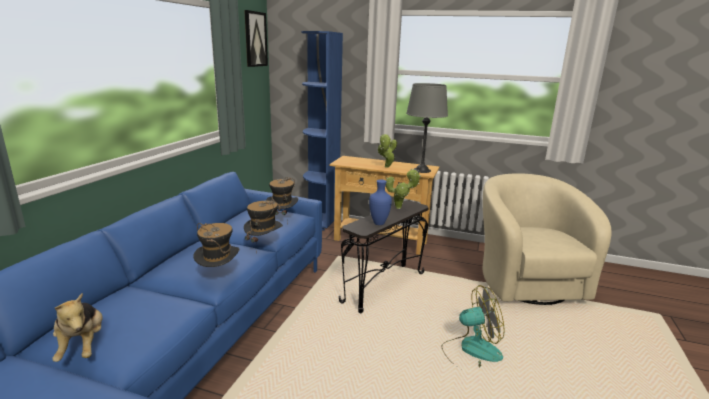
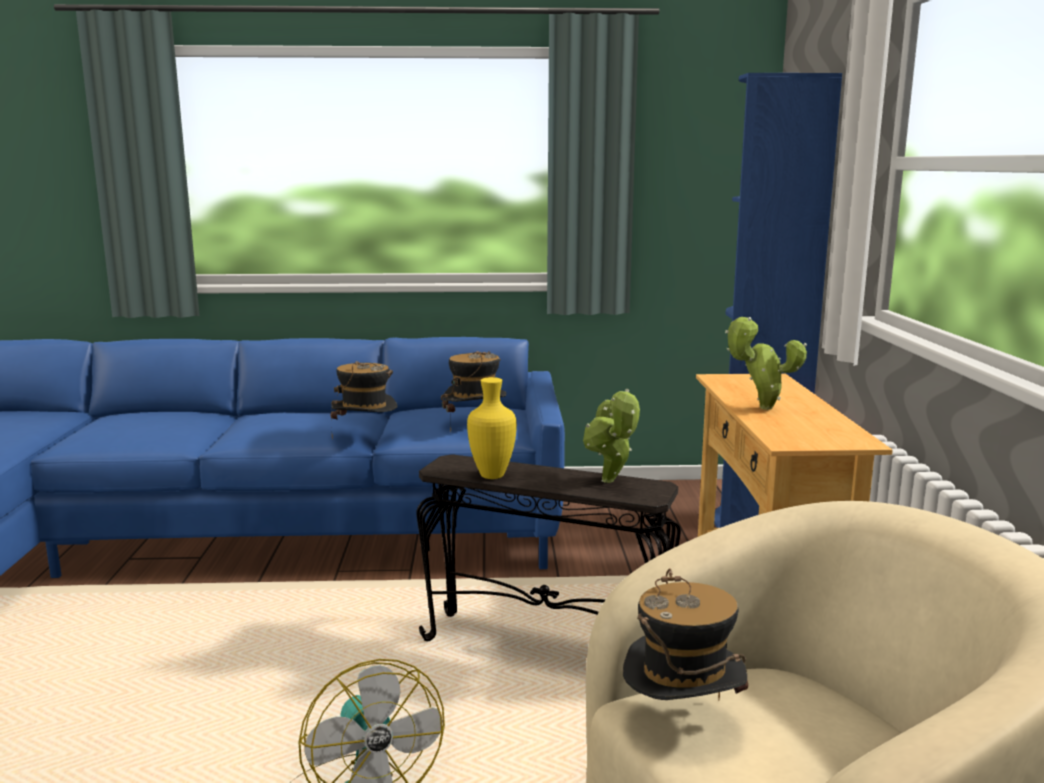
camera: 70 degrees right, 5 degrees down
plush toy [53,293,103,362] -> none
hat [193,223,239,267] -> hat moved to [623,568,748,700]
picture [244,10,268,67] -> none
blue vase [369,180,392,225] -> yellow vase [467,377,517,479]
grey table lamp [406,83,448,173] -> none

